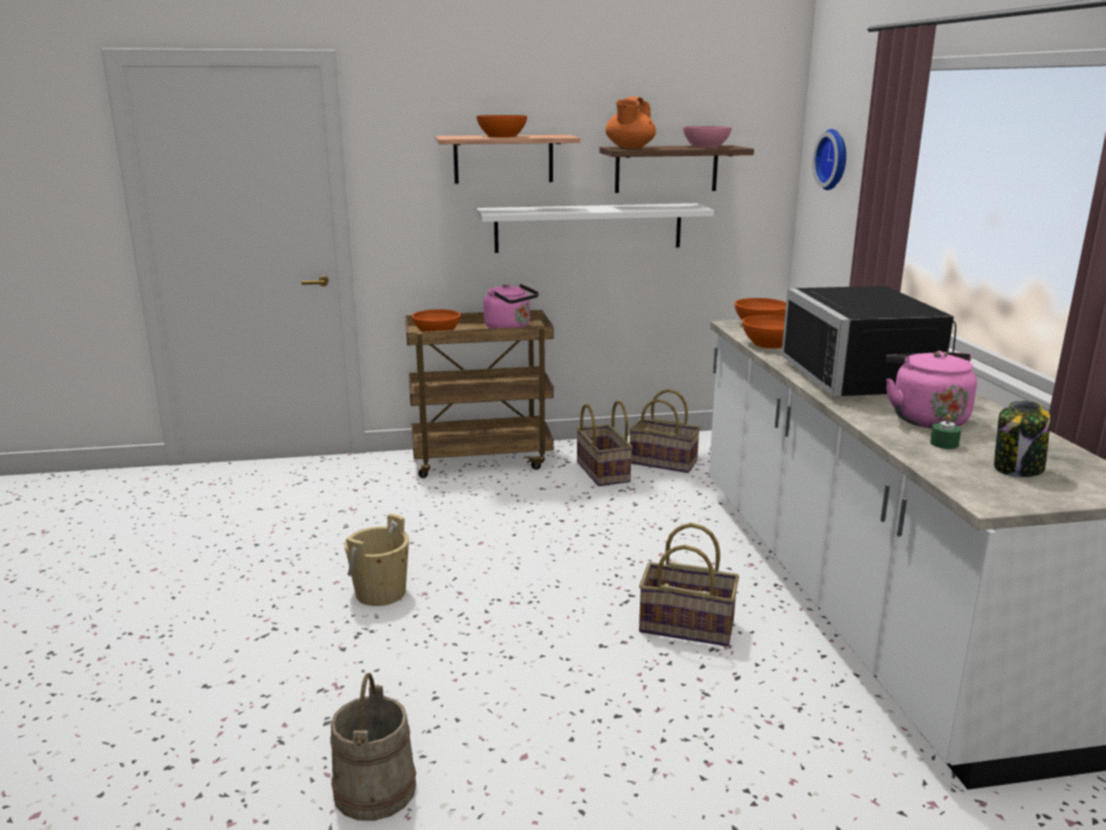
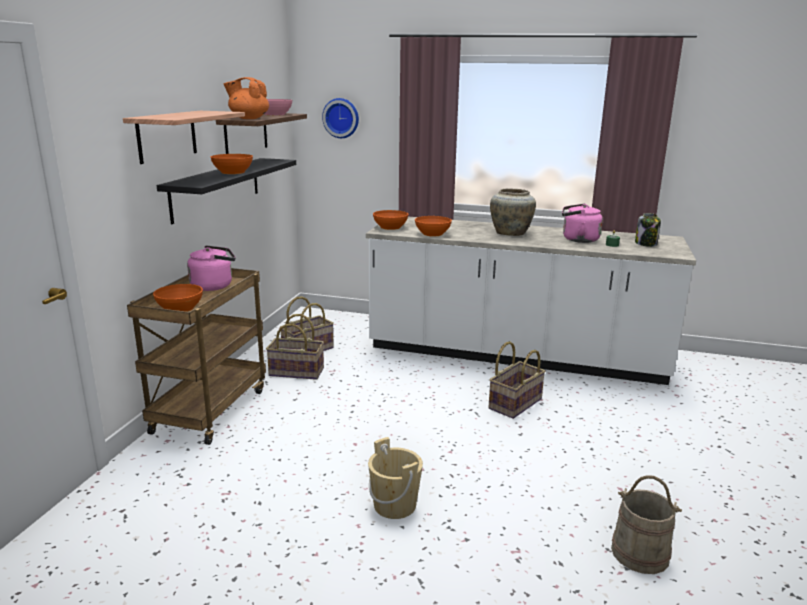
camera: 65 degrees left, 0 degrees up
orange bowl [476,115,527,138] -> orange bowl moved to [211,154,253,174]
white shelf [477,203,714,253] -> black shelf [157,158,296,224]
orange teapot [605,97,656,148] -> orange teapot turned 150 degrees clockwise [223,77,269,119]
black microwave [781,286,956,396] -> beige vase [490,188,536,236]

